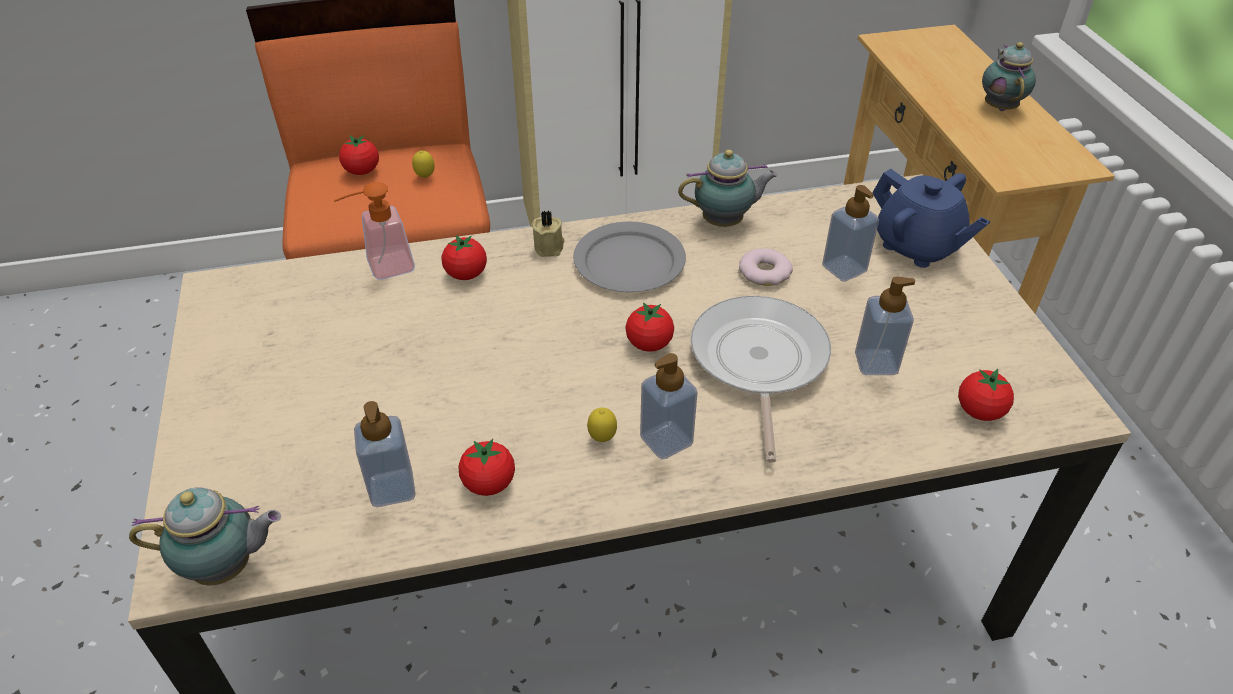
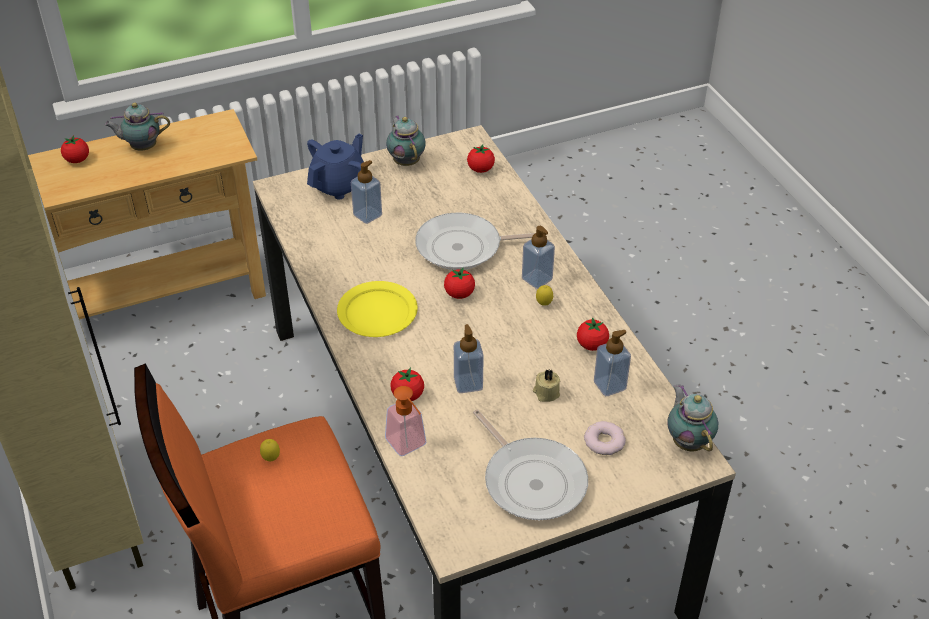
camera: 100 degrees left, 0 degrees up
tomato [339,135,379,175] -> tomato moved to [61,135,89,163]
beige candle [531,210,565,257] -> beige candle moved to [533,369,560,402]
grey plate [573,222,686,293] -> yellow plate [337,281,418,337]
teapot [678,149,777,227] -> teapot moved to [386,115,426,166]
donut [739,248,793,286] -> donut moved to [584,421,626,455]
soap dispenser [855,277,915,375] -> soap dispenser moved to [454,324,484,393]
none -> frying pan [473,410,588,520]

